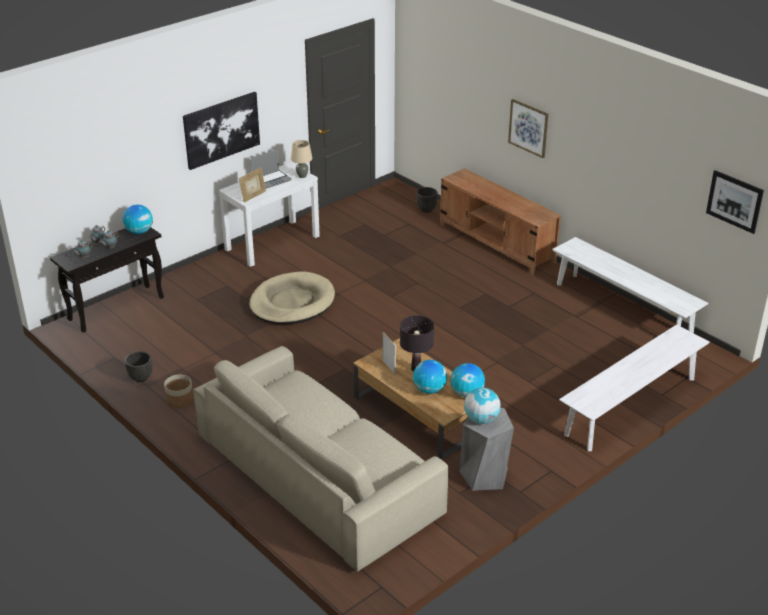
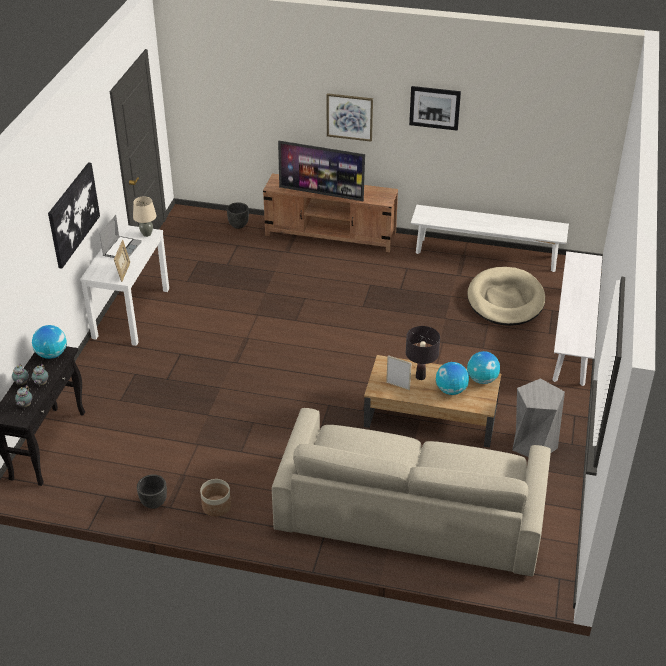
camera: 35 degrees left, 5 degrees up
beige dog bed [249,271,335,324] -> beige dog bed moved to [467,267,545,326]
globe [464,387,501,424] -> none
picture [706,170,764,234] -> picture moved to [409,86,461,131]
none -> television [278,140,365,201]

